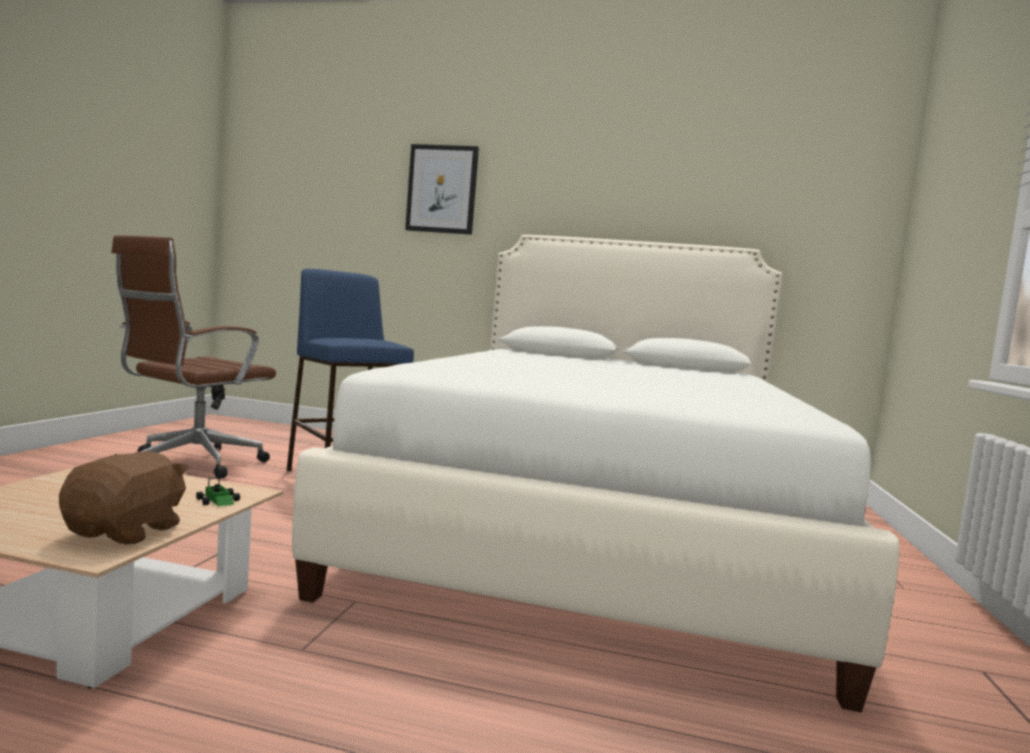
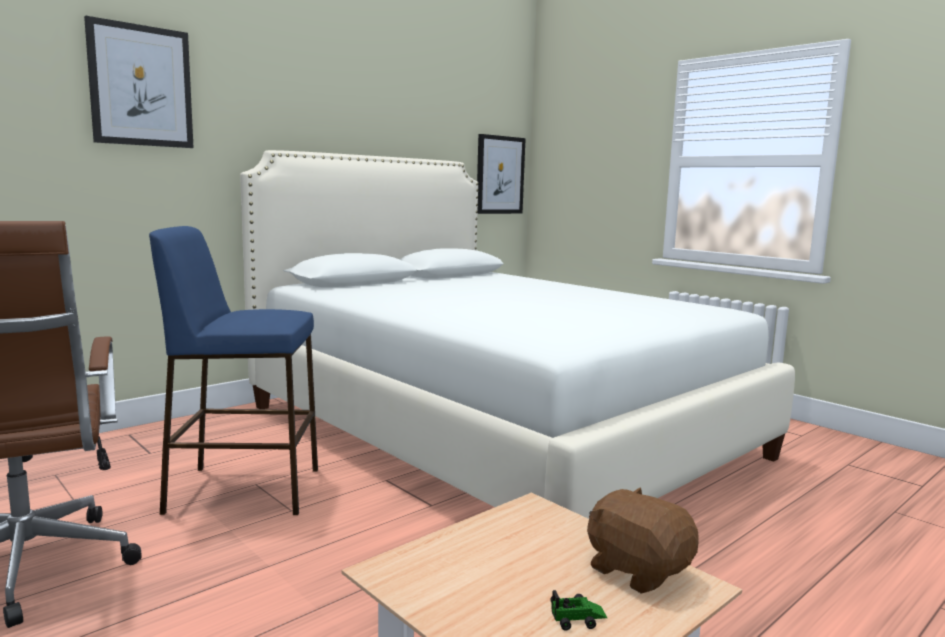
camera: 55 degrees left, 5 degrees up
toy car [196,477,240,506] -> toy car moved to [550,590,607,631]
none -> picture [477,134,526,214]

